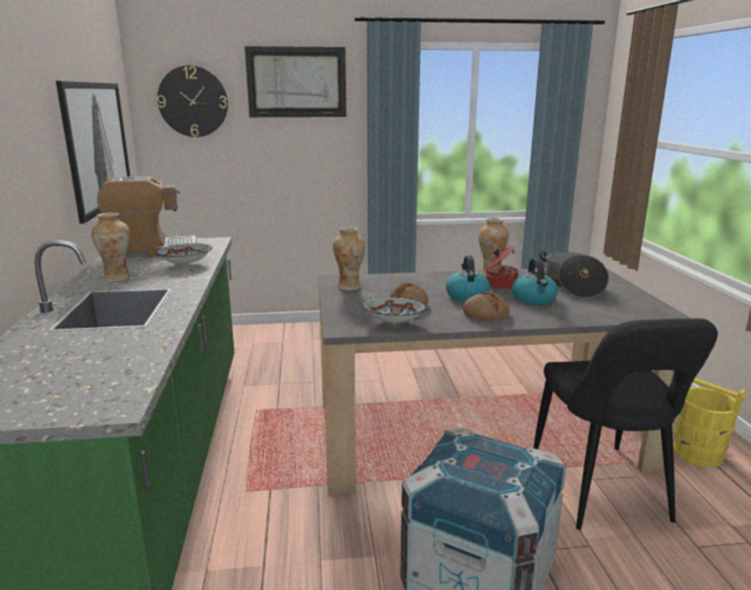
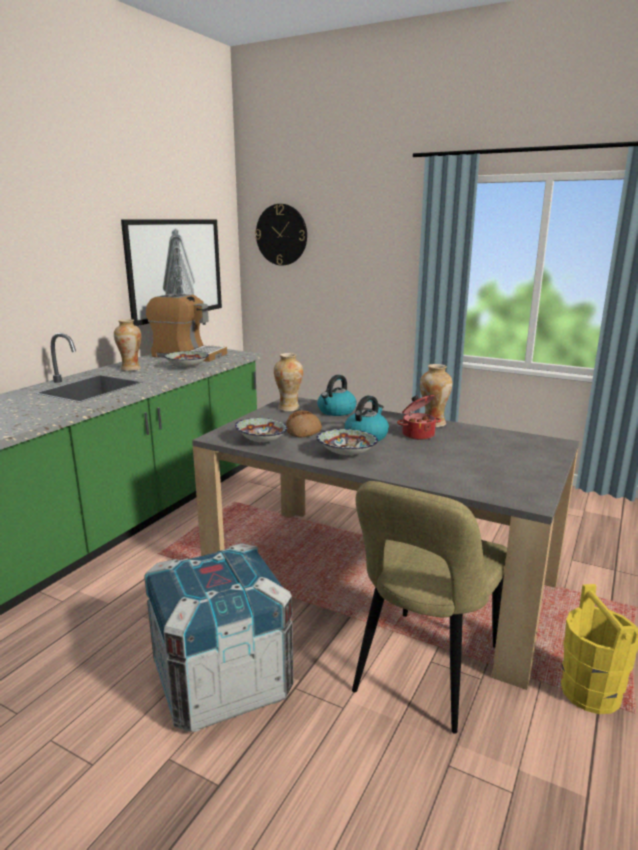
camera: 35 degrees right, 0 degrees up
picture [245,46,346,117] -> none
bread [463,291,509,321] -> bowl [316,429,378,456]
kettle [512,258,558,305] -> kettle moved to [317,375,357,416]
black chair [533,318,718,530] -> beige chair [352,481,507,734]
cooking pot [539,251,609,298] -> none

